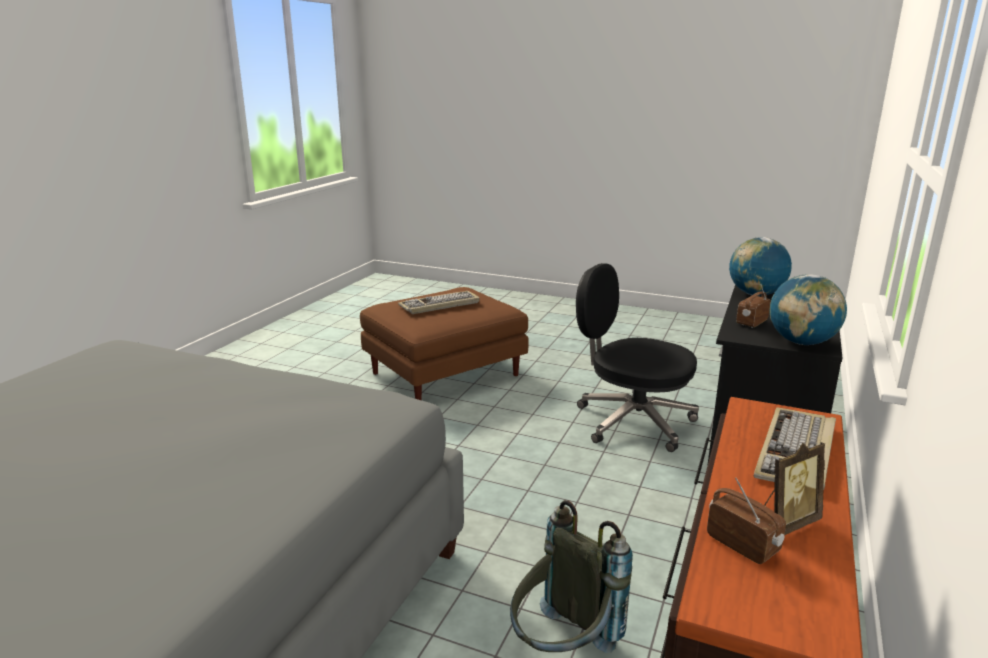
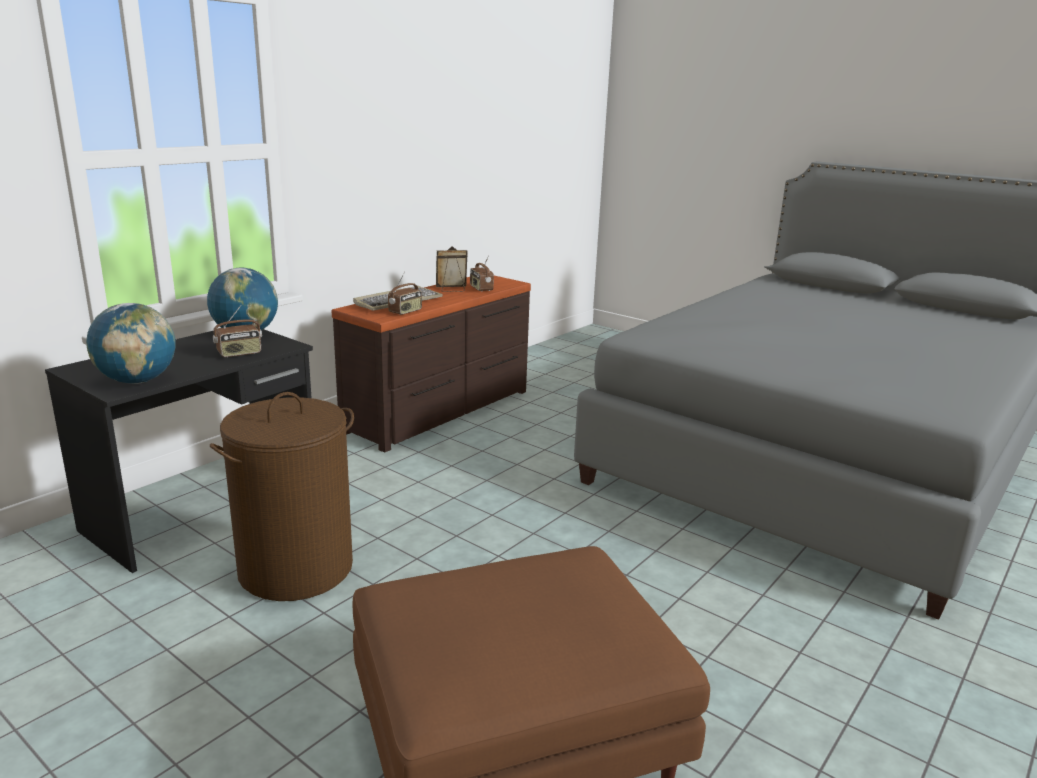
camera: 165 degrees left, 0 degrees up
keyboard [398,291,480,314] -> none
grey backpack [510,500,633,653] -> none
black office chair [576,263,699,452] -> brown laundry basket [210,392,354,601]
none -> radio [388,272,422,315]

